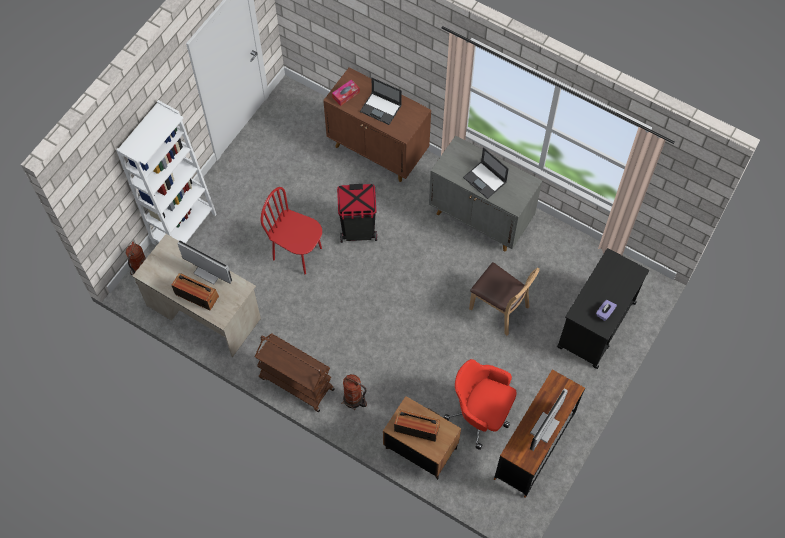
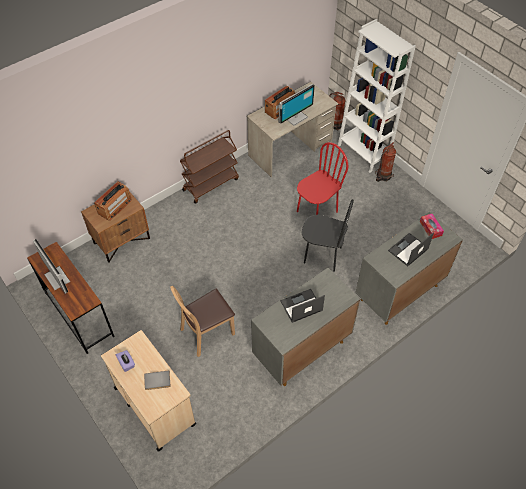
camera: 110 degrees right, 10 degrees down
brown cabinet [323,67,431,182] -> grey cabinet [355,212,463,325]
black trash can [337,184,377,243] -> black chair [302,199,354,272]
fire extinguisher [341,374,367,410] -> fire extinguisher moved to [375,142,396,182]
red office chair [444,359,516,450] -> none
black cart [557,248,649,369] -> beige cart [101,330,196,451]
none -> grey book [144,370,170,390]

